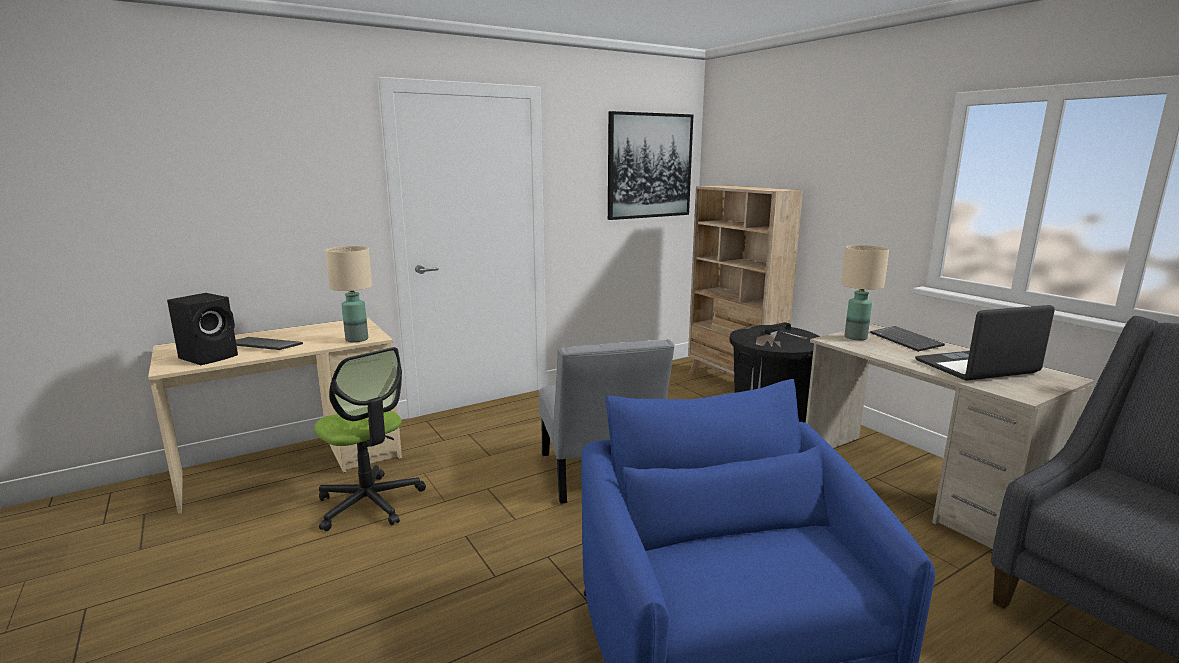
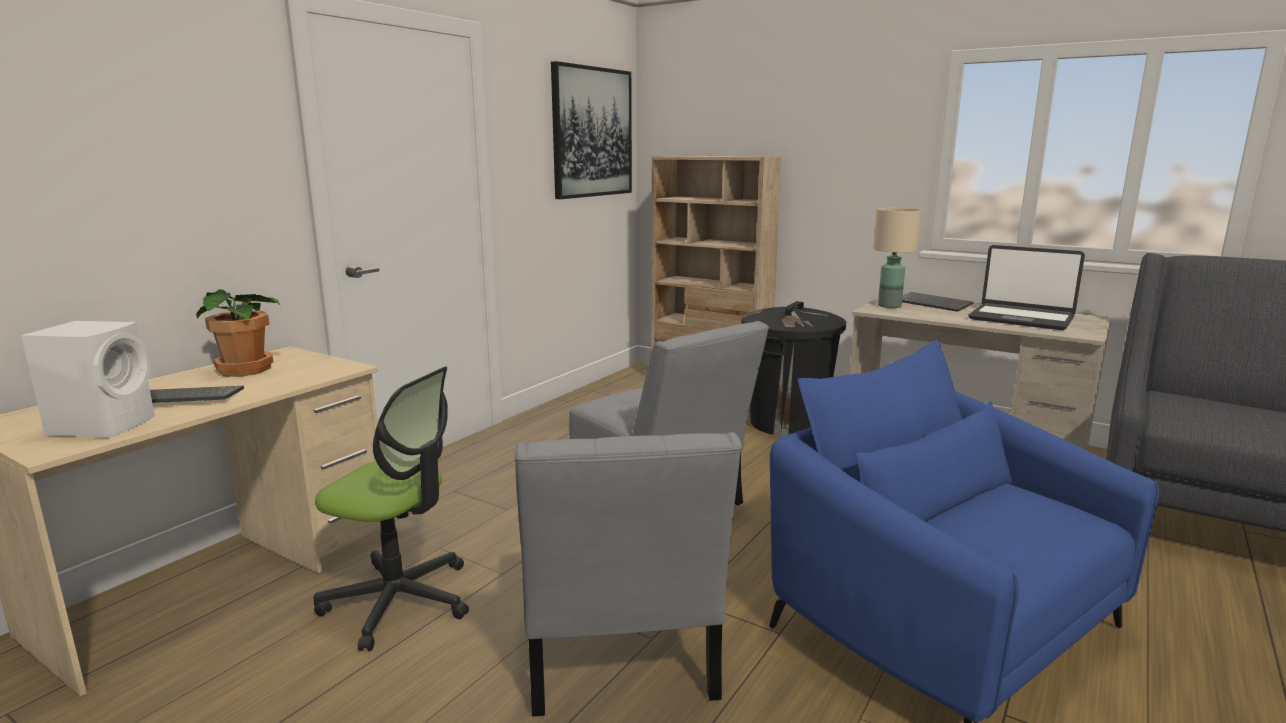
camera: 25 degrees left, 0 degrees up
black speaker [167,293,238,365] -> white speaker [21,321,155,438]
beige table lamp [325,246,372,343] -> none
laptop [915,305,1055,381] -> laptop turned 105 degrees counterclockwise [968,245,1085,330]
none -> potted plant [196,289,281,377]
none -> grey chair [514,432,742,717]

